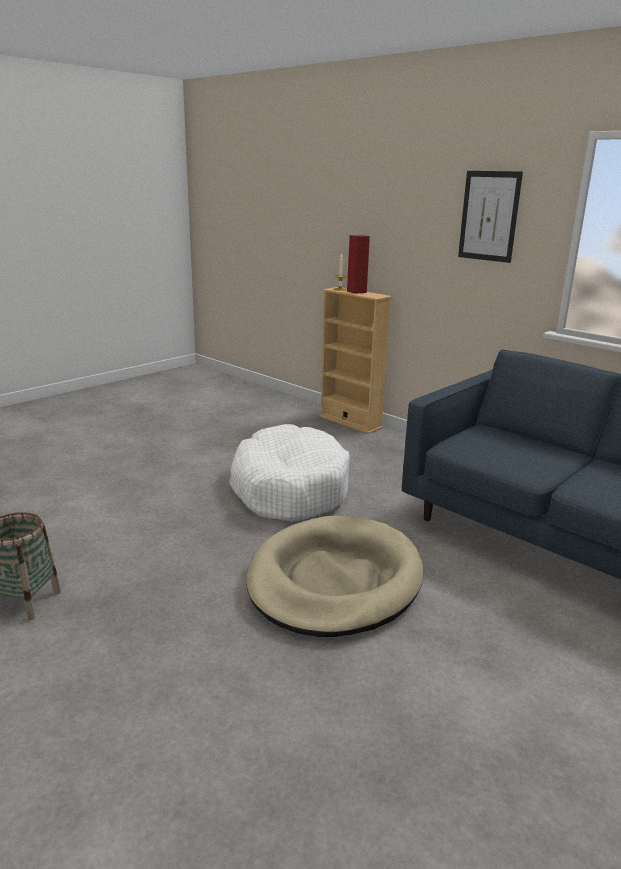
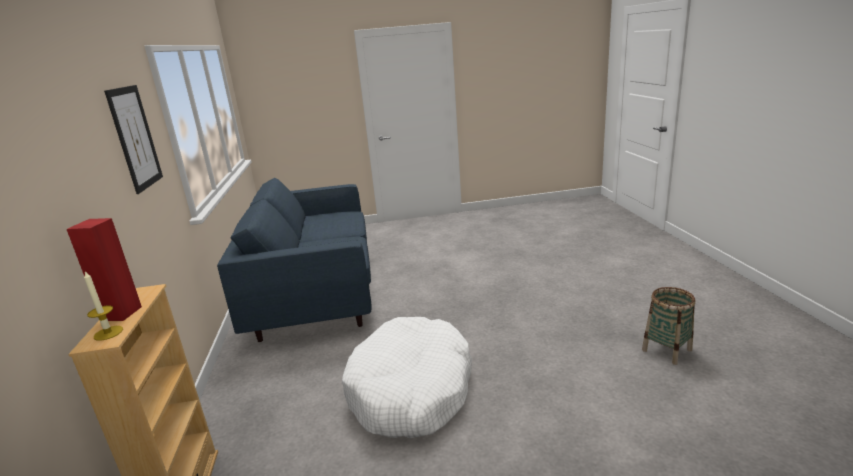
camera: 140 degrees left, 0 degrees up
beige dog bed [246,515,424,637] -> none

